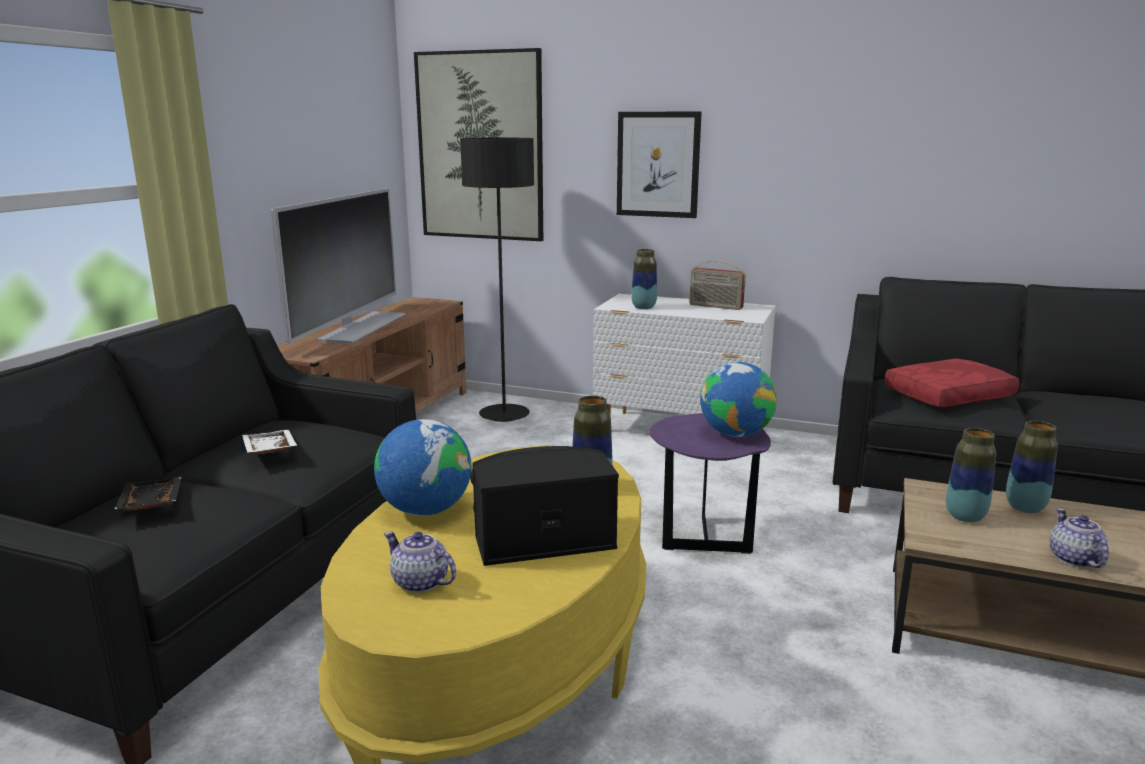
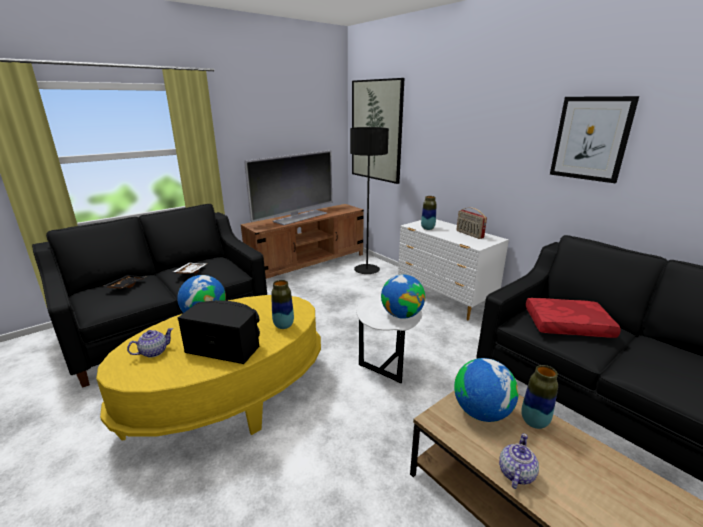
camera: 30 degrees right, 5 degrees up
teapot [384,531,456,593] -> teapot turned 75 degrees clockwise [127,328,173,358]
picture [617,111,702,218] -> picture moved to [550,96,639,183]
purple side table [649,413,771,554] -> white side table [356,296,422,384]
vase [946,428,996,522] -> globe [454,358,519,422]

